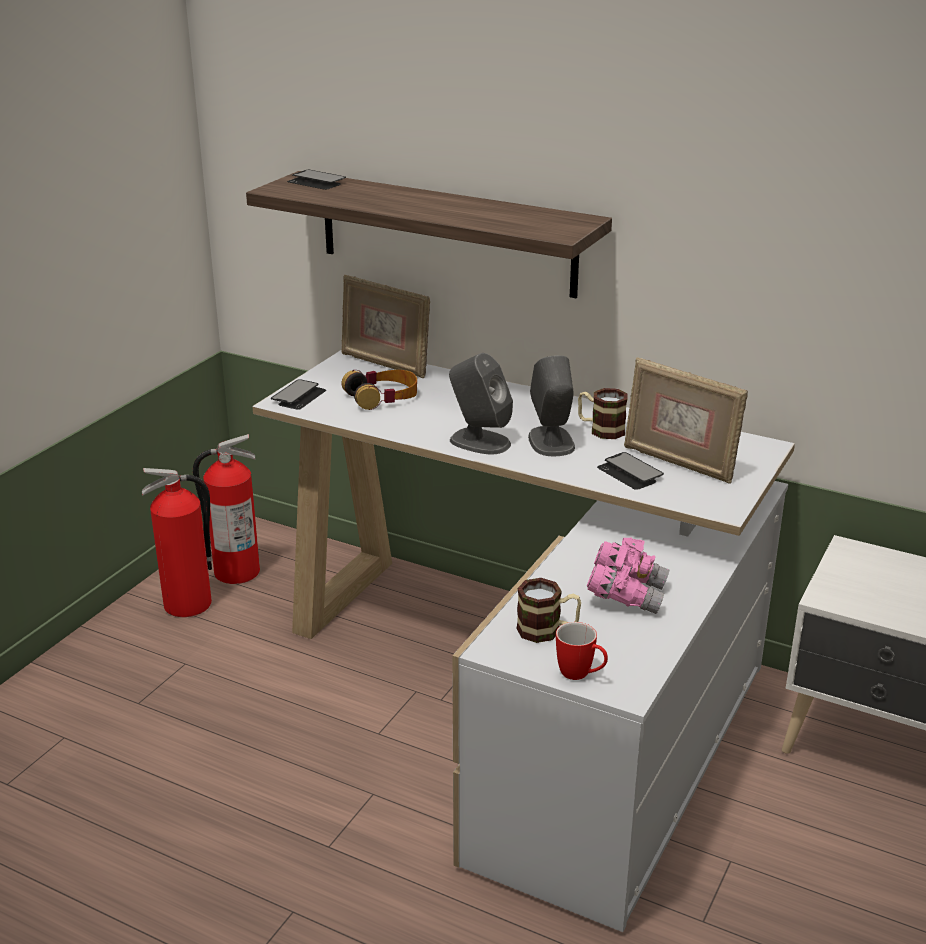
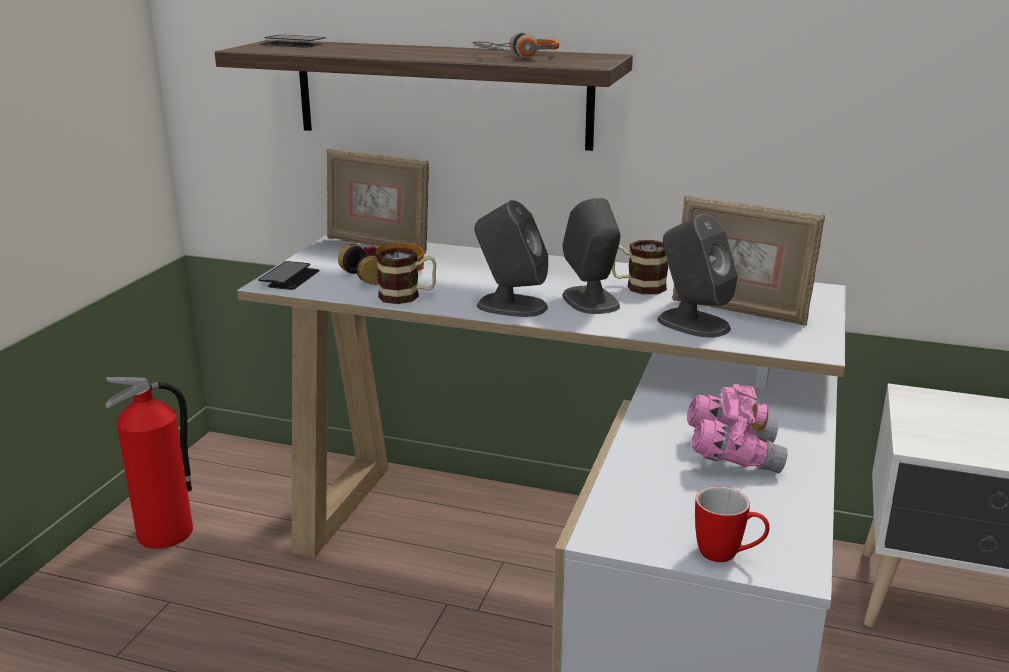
camera: 10 degrees left, 5 degrees down
fire extinguisher [193,434,260,584] -> none
mug [516,578,581,643] -> mug moved to [376,248,436,304]
phone [597,452,664,490] -> grey speaker [657,214,738,338]
none -> headphones [472,32,559,58]

